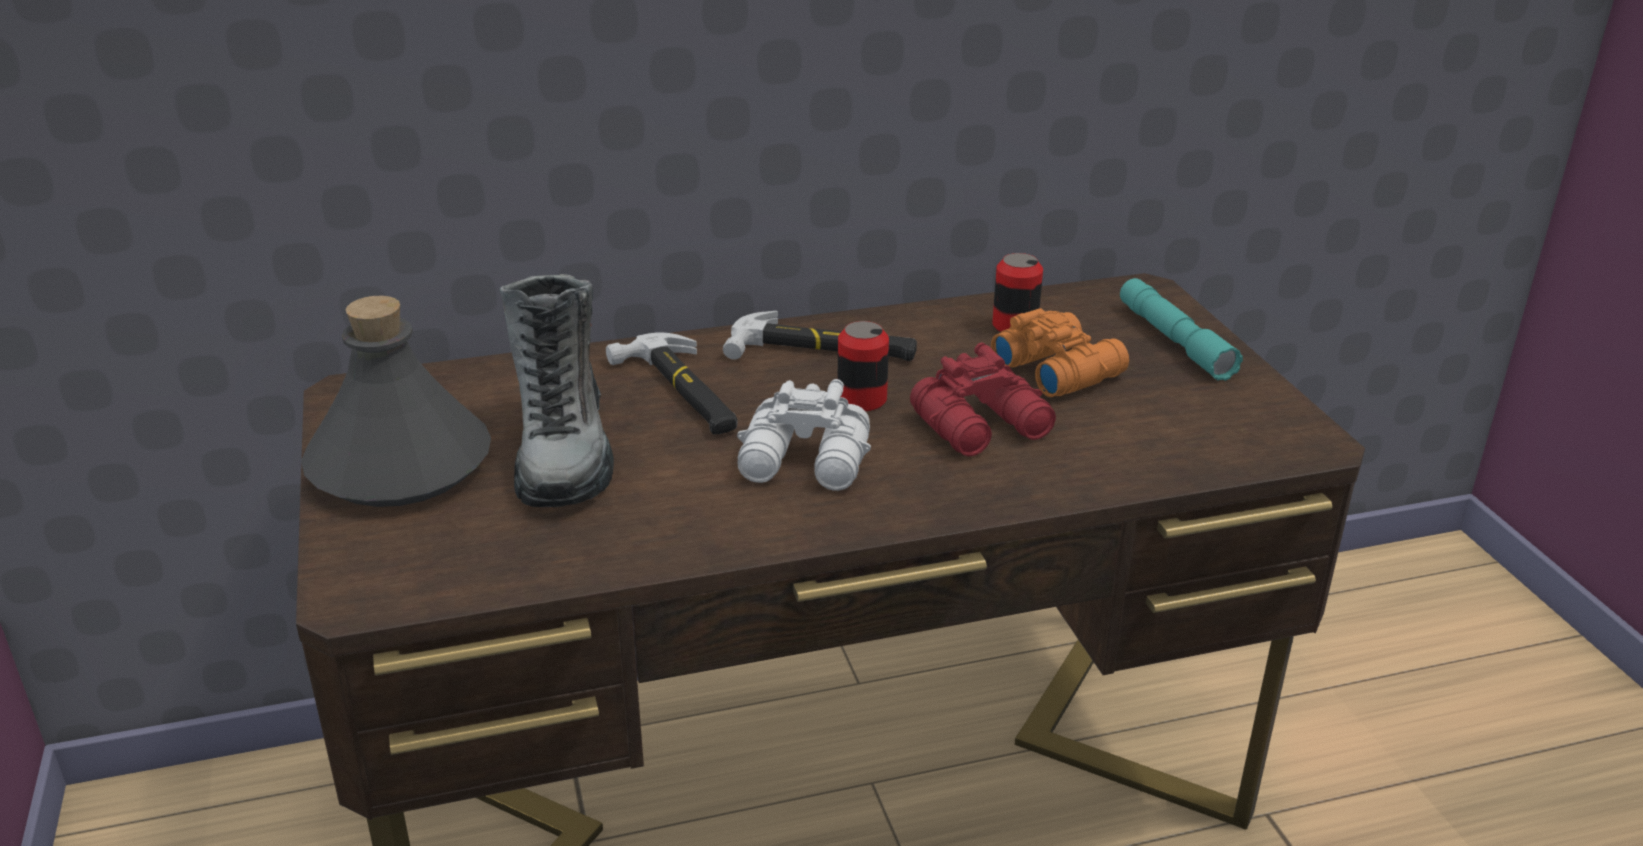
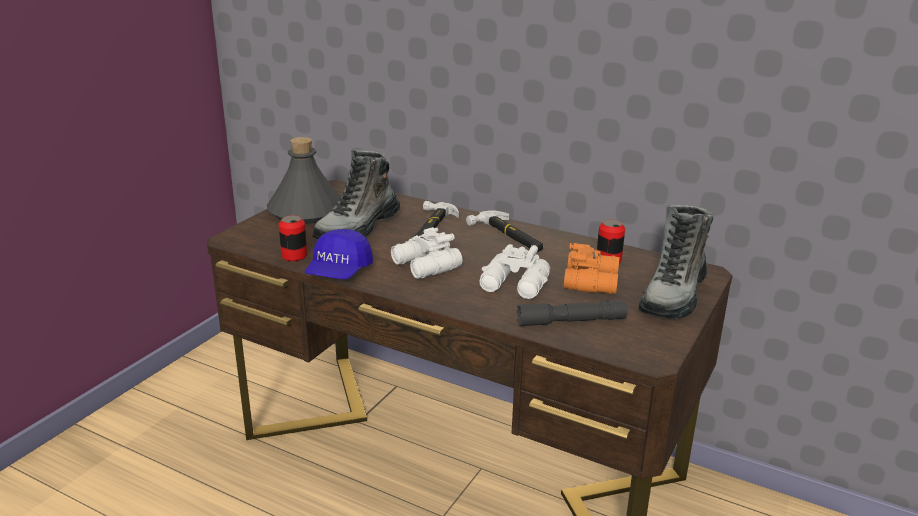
camera: 45 degrees right, 5 degrees down
can [837,321,889,411] -> can moved to [279,215,307,261]
red binoculars [910,343,1056,456] -> white binoculars [480,244,550,299]
turquoise flashlight [1120,278,1243,381] -> boot [639,205,713,319]
none -> blue cap [305,229,373,279]
none -> grey flashlight [517,300,628,327]

